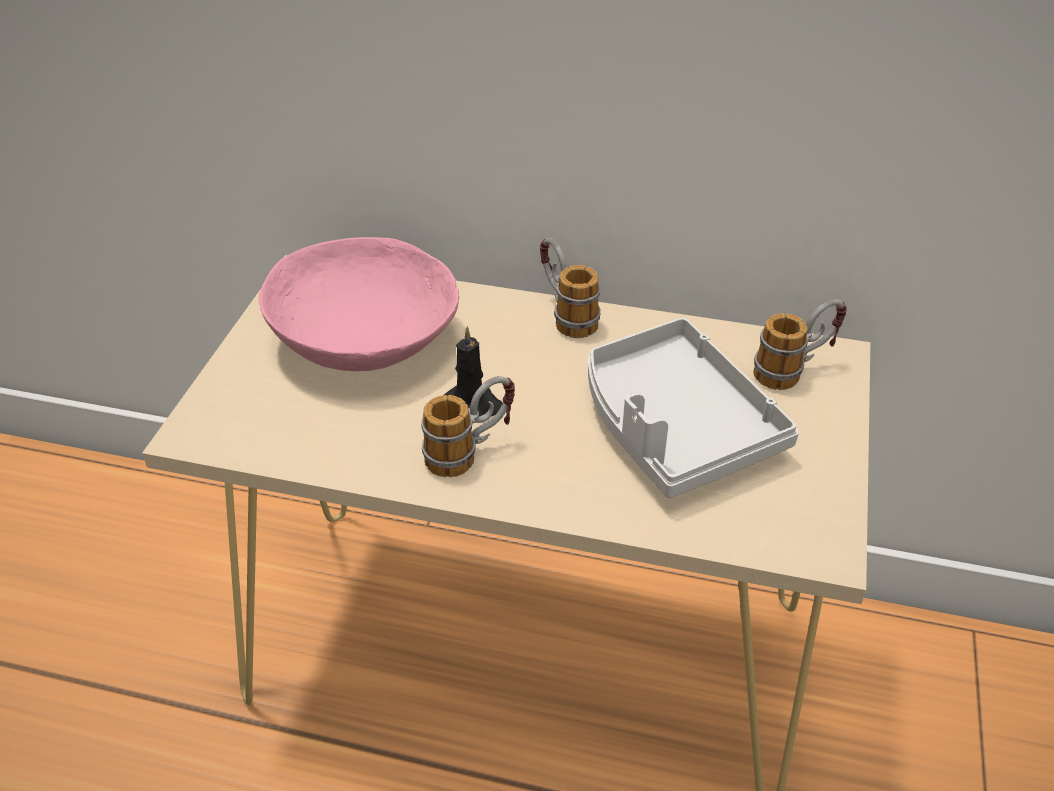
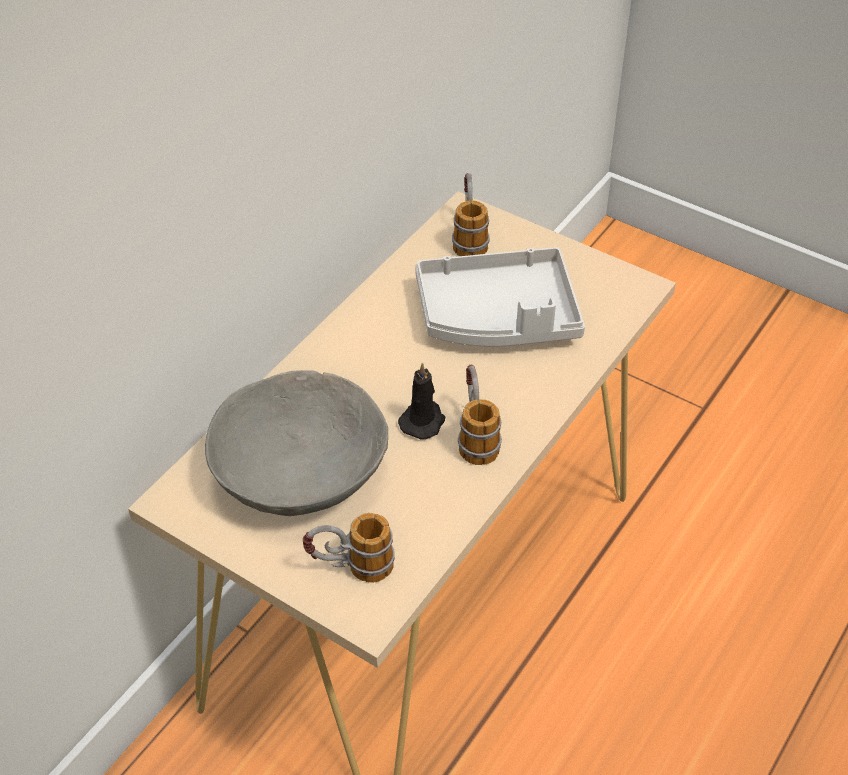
camera: 70 degrees left, 5 degrees up
pink bowl [258,237,459,371] -> grey bowl [205,370,388,516]
mug [540,238,601,338] -> mug moved to [303,513,395,583]

